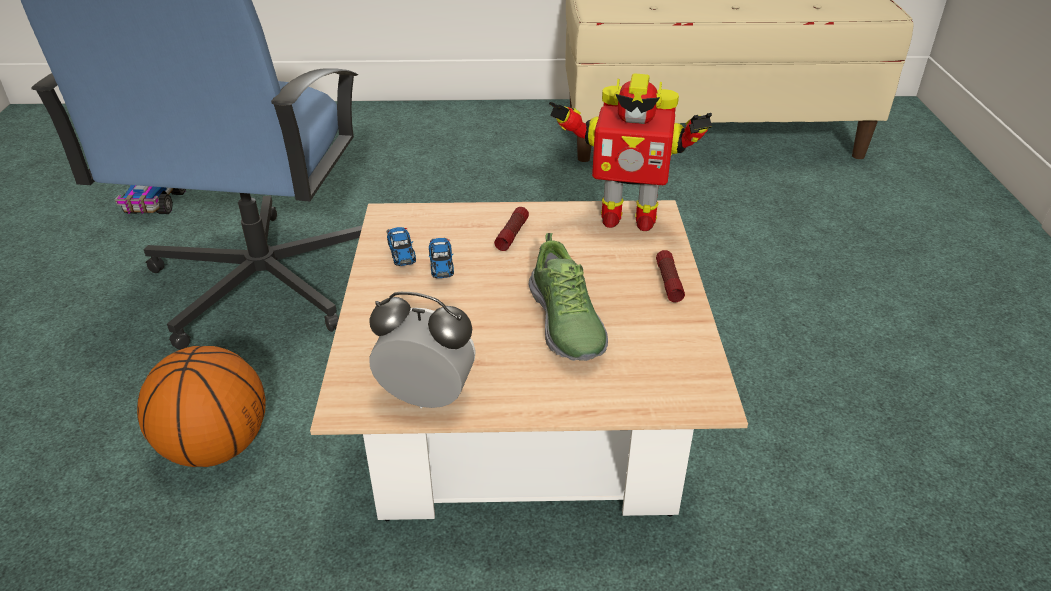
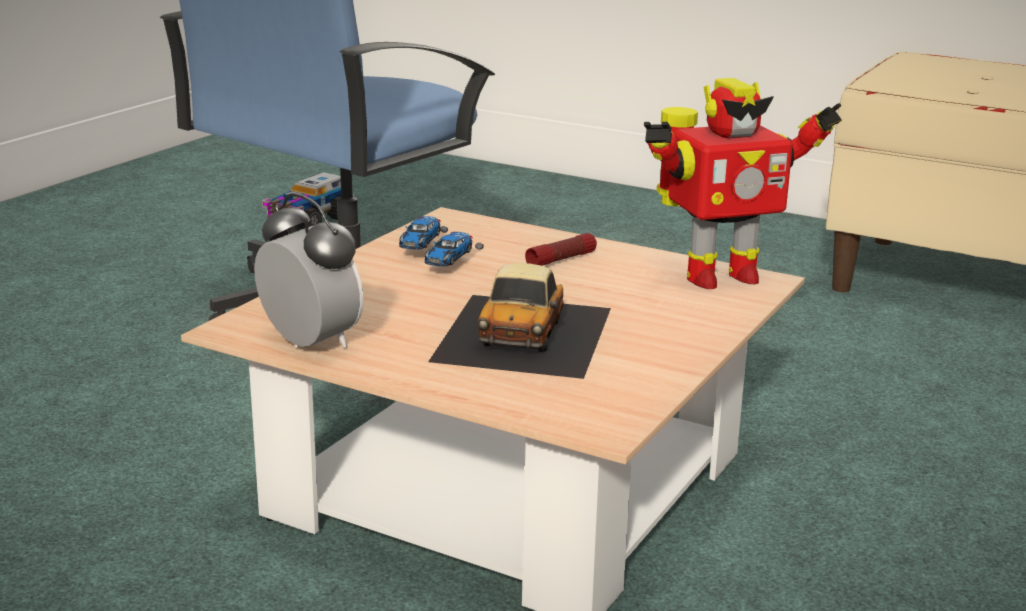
camera: 30 degrees right, 15 degrees down
basketball [137,346,266,467] -> none
shoe [529,233,608,361] -> toy car [428,263,611,379]
toy robot [549,73,712,231] -> toy robot turned 60 degrees counterclockwise [644,78,842,289]
flashlight [656,250,685,302] -> none

